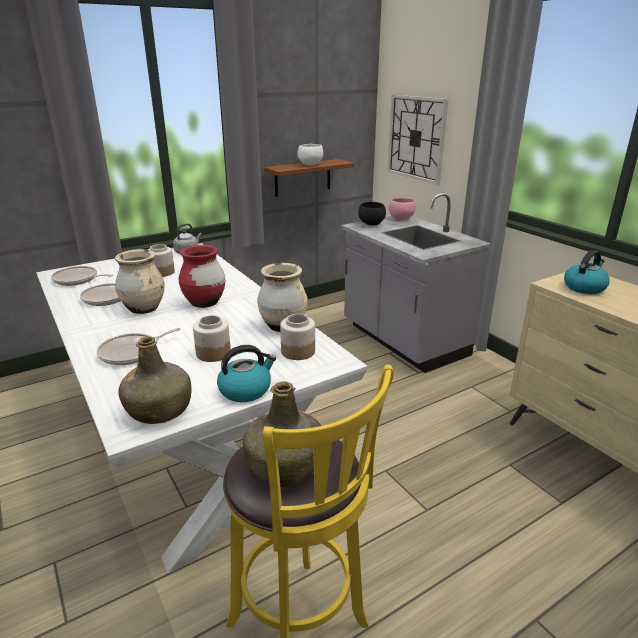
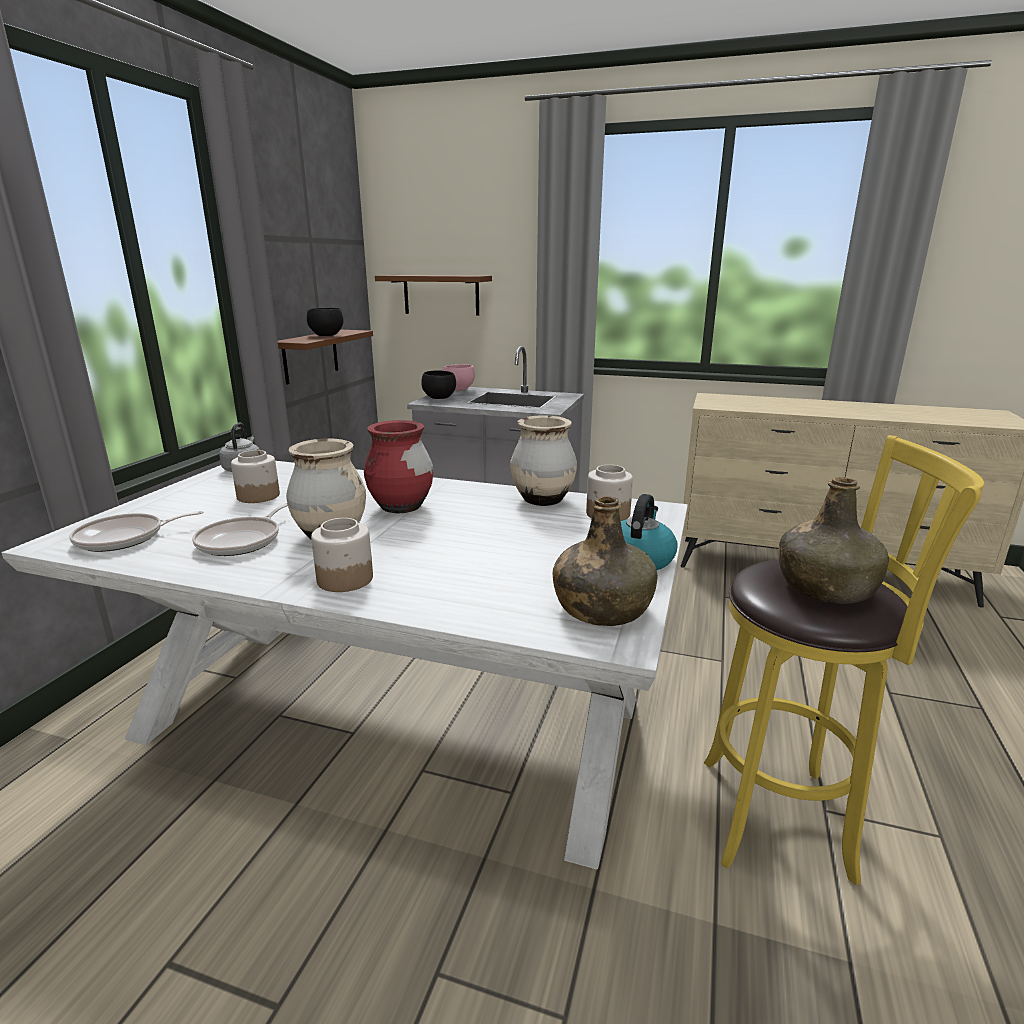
camera: 40 degrees left, 5 degrees down
frying pan [97,328,181,365] -> none
jar [193,315,231,362] -> jar moved to [311,518,373,592]
white bowl [298,144,323,166] -> black bowl [307,308,344,336]
wall clock [387,95,448,185] -> brown shelf [375,275,492,316]
kettle [564,250,610,294] -> none

